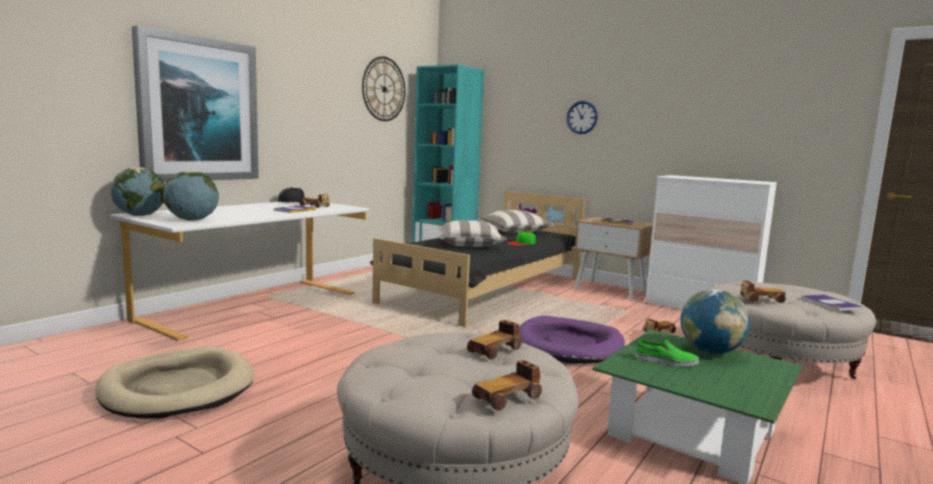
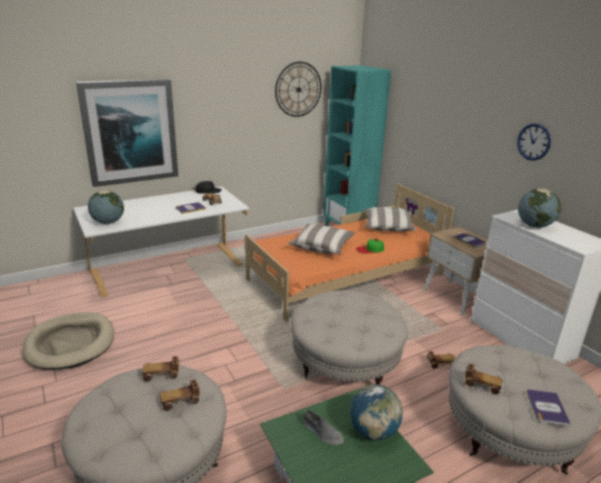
camera: 25 degrees right, 15 degrees up
globe [111,167,165,216] -> globe moved to [518,188,562,228]
black bed [370,191,585,327] -> orange bed [245,183,454,322]
toy car [472,360,542,411] -> toy car moved to [142,356,179,382]
purple dog bed [519,316,625,364] -> beige ottoman [291,290,408,385]
wall clock [567,101,598,134] -> wall clock moved to [517,124,551,161]
green shoe [635,339,699,367] -> grey shoe [304,410,344,445]

